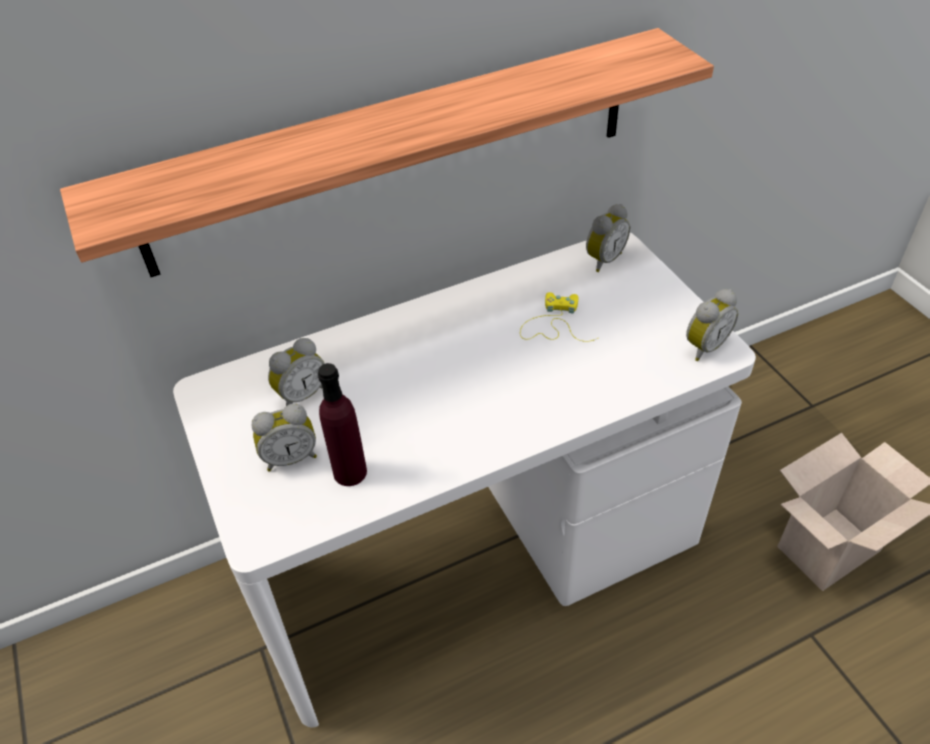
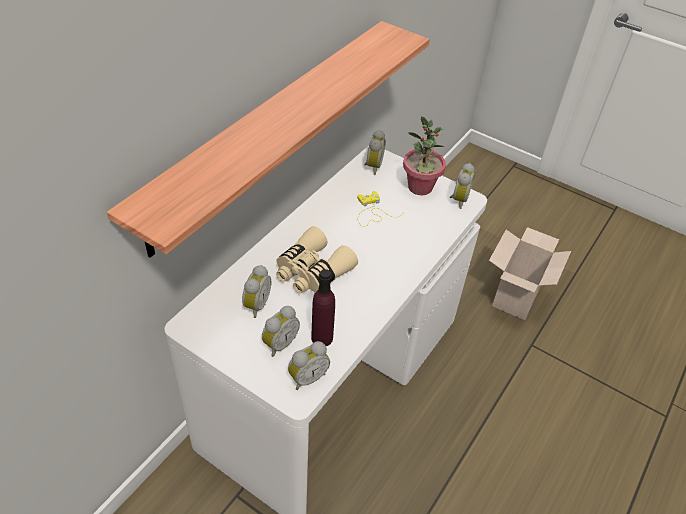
camera: 35 degrees left, 0 degrees up
none -> beige binoculars [276,226,358,293]
none -> alarm clock [288,341,330,390]
none -> potted plant [403,116,446,195]

